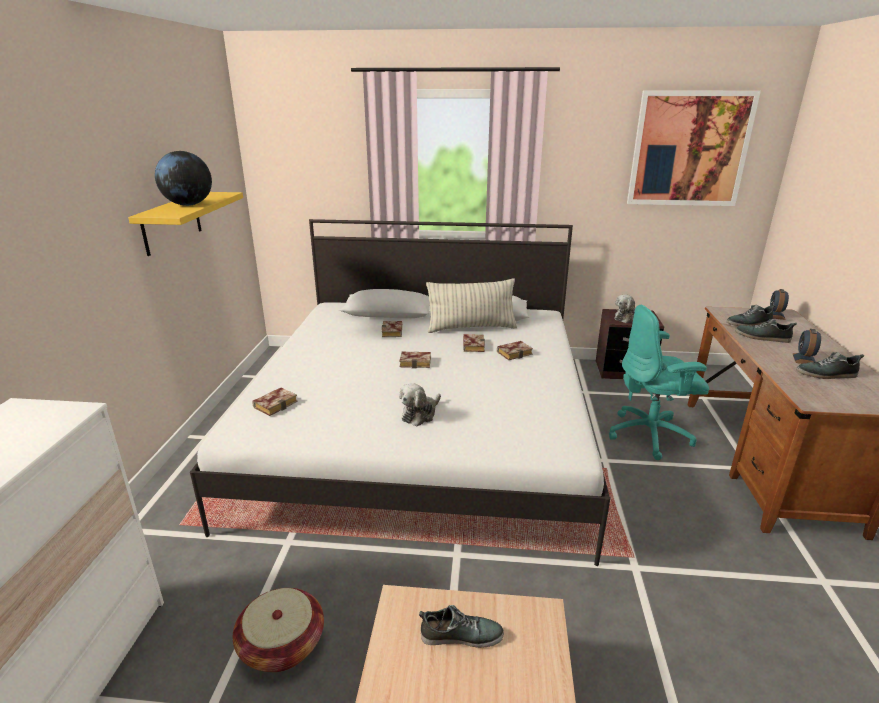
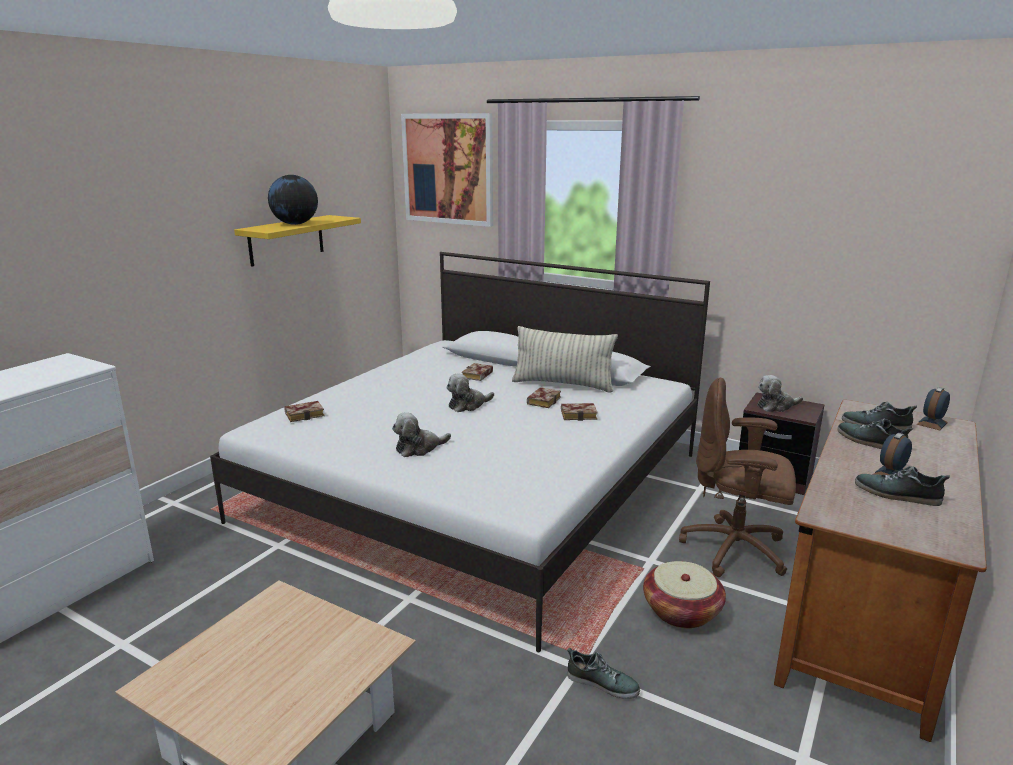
camera: 25 degrees right, 5 degrees down
basket [233,588,324,672] -> basket moved to [643,561,726,629]
book [399,352,431,368] -> plush toy [446,374,494,412]
shoe [419,605,504,648] -> shoe moved to [567,648,640,699]
turquoise office chair [609,305,709,460] -> brown office chair [679,378,796,577]
picture [627,91,761,206] -> picture moved to [401,113,493,227]

